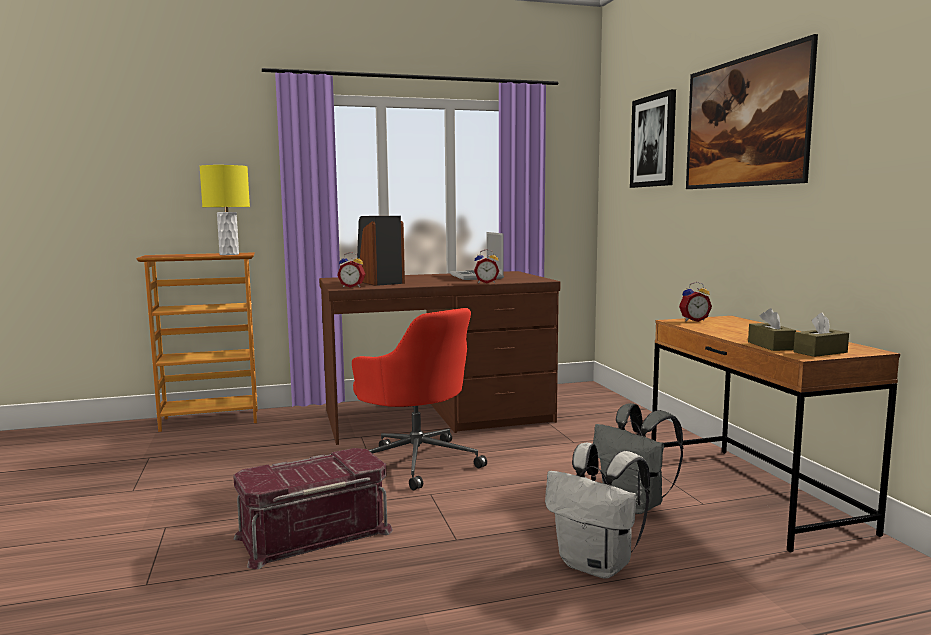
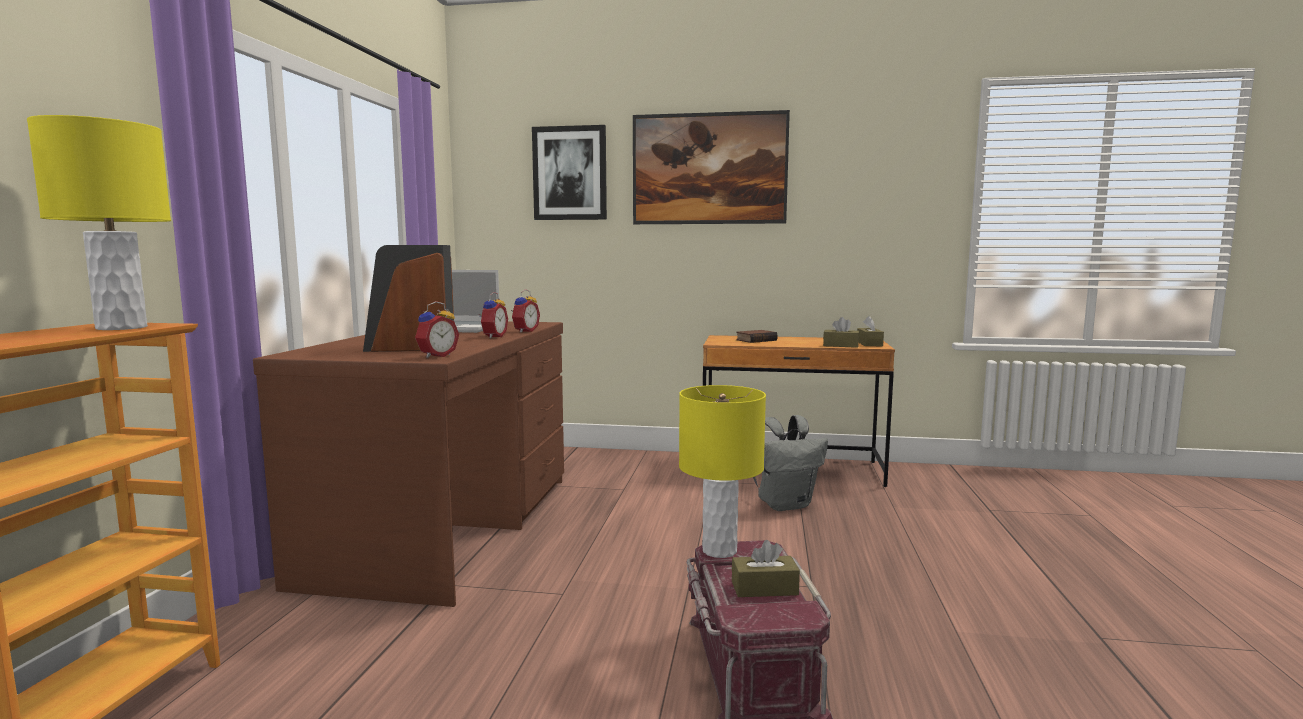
camera: 65 degrees left, 0 degrees up
red office chair [352,308,487,490] -> none
white backpack [545,443,650,579] -> none
alarm clock [679,282,712,322] -> alarm clock moved to [479,292,508,338]
none -> yellow table lamp [679,385,766,558]
none -> brown tissue box [732,540,800,597]
none -> book [736,330,778,343]

